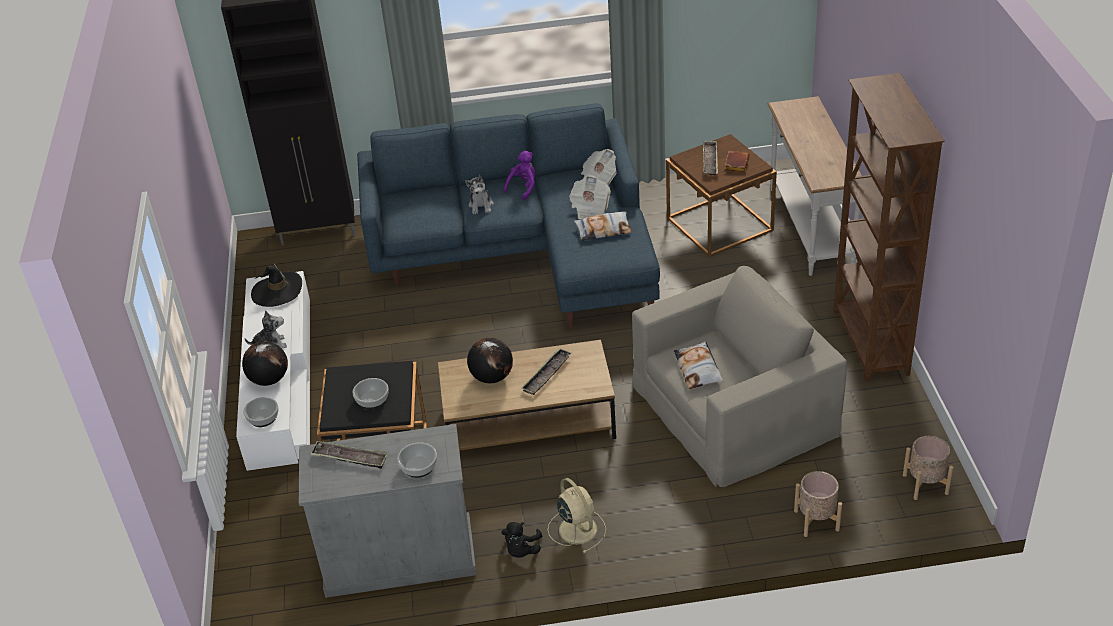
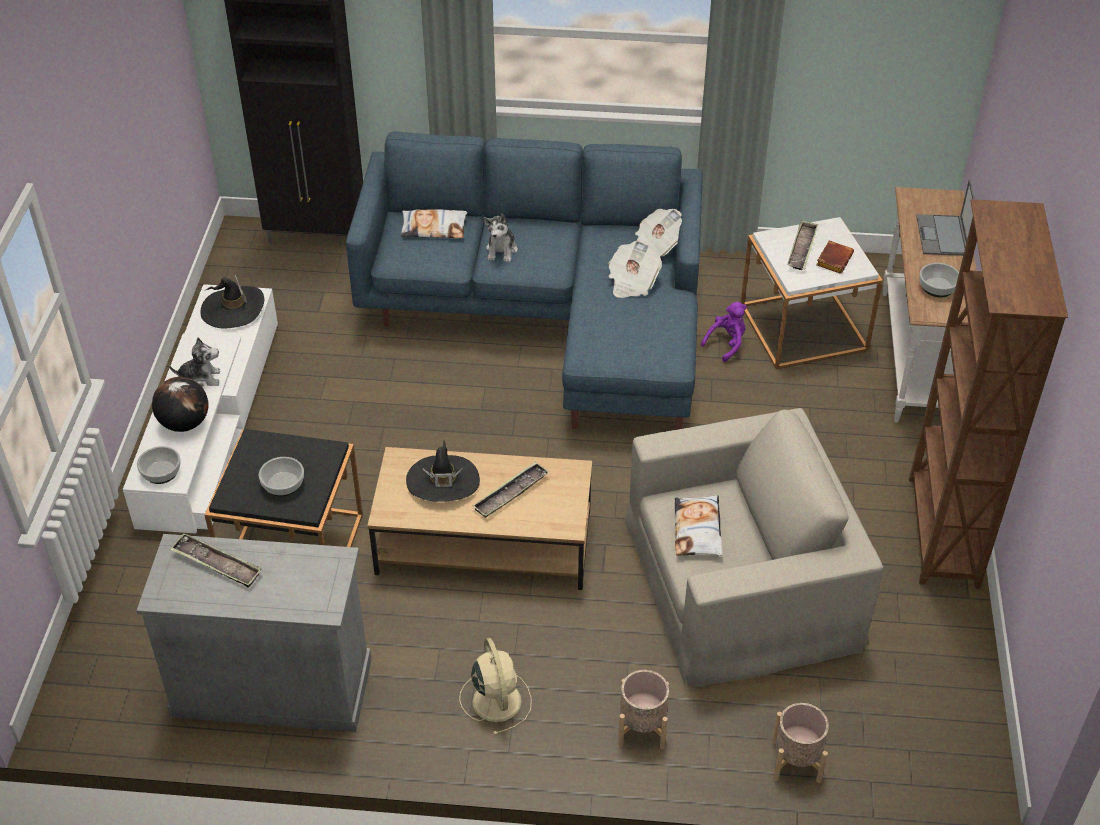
camera: 10 degrees right, 5 degrees up
bowl [397,442,437,478] -> bowl moved to [919,263,959,297]
globe [467,338,513,383] -> black hat [406,440,480,502]
black plush toy [501,522,542,557] -> none
purple plush toy [503,151,536,200] -> purple plush toy moved to [701,302,747,362]
pillow [574,211,632,241] -> pillow moved to [400,209,468,238]
brown side table [666,134,777,257] -> white side table [740,217,883,369]
beige planter [903,436,953,500] -> beige planter moved to [618,670,669,749]
none -> laptop [916,179,975,256]

